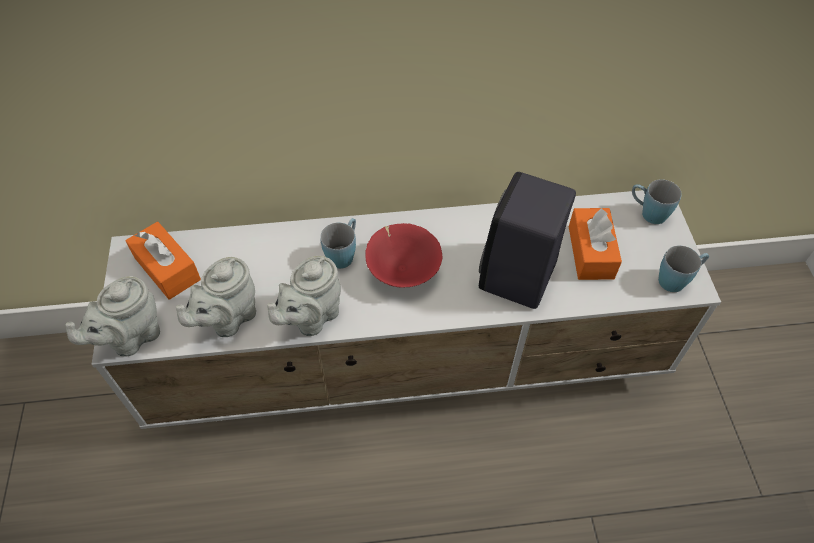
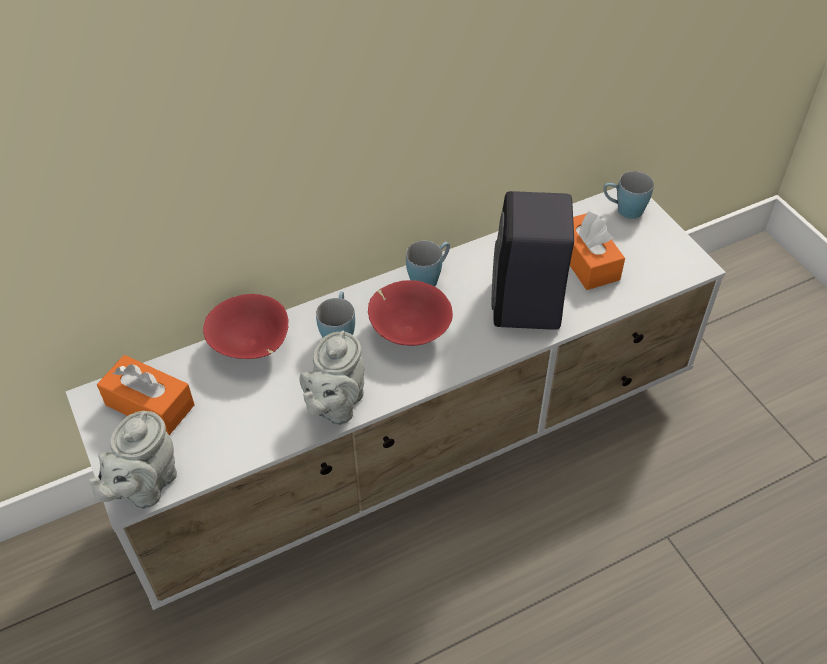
camera: 20 degrees left, 5 degrees down
grey teapot [176,257,256,337] -> none
blue mug [658,246,709,292] -> blue mug moved to [406,241,450,286]
none -> red bowl [203,294,289,359]

